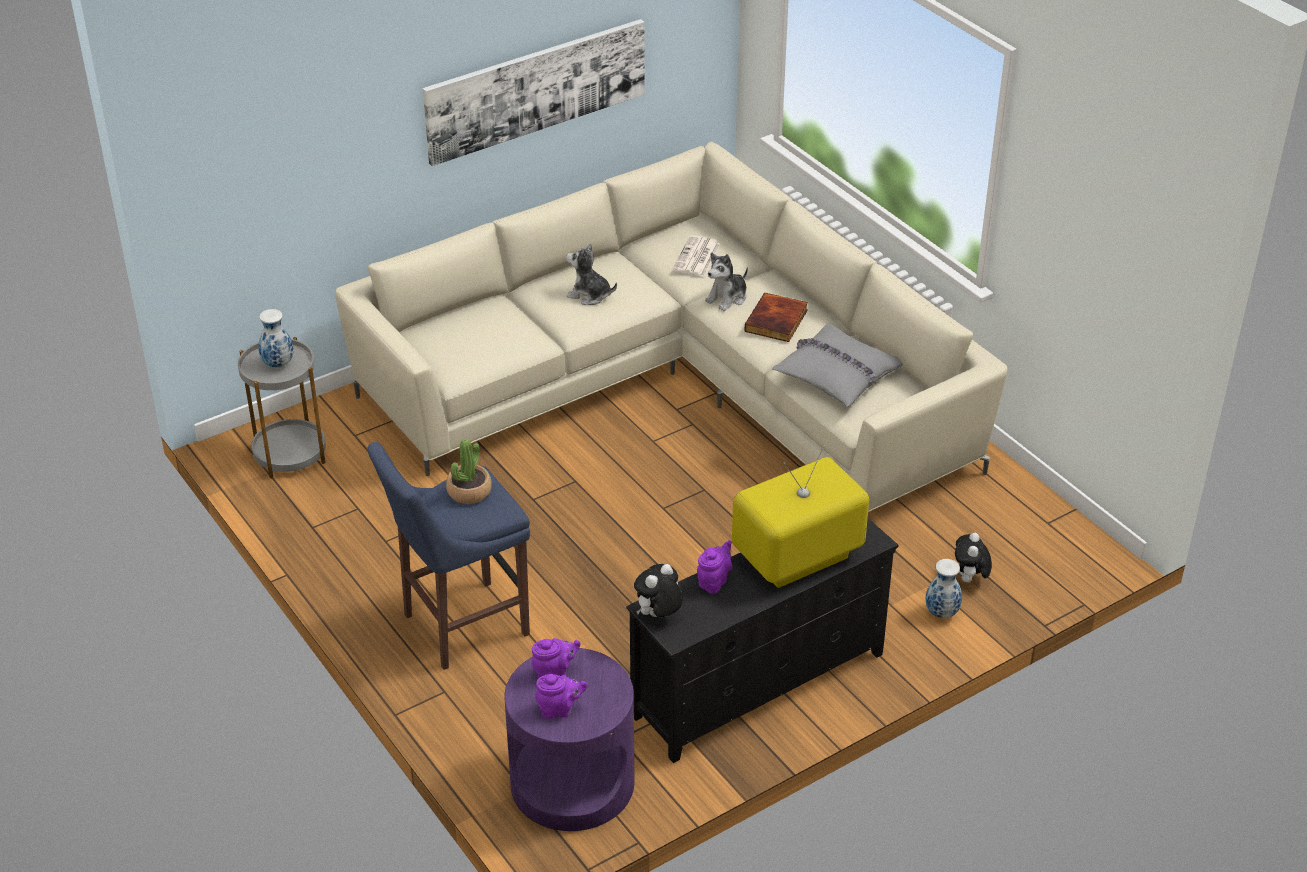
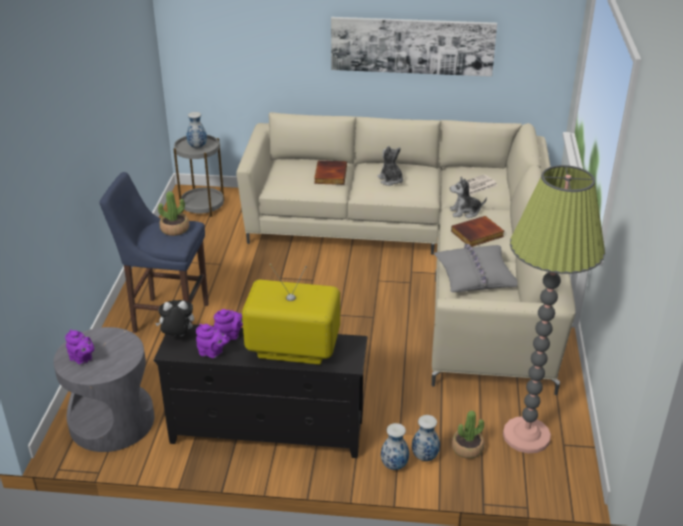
camera: 40 degrees right, 5 degrees down
purple side table [504,648,634,831] -> grey side table [53,327,154,452]
purple teapot [532,638,581,679] -> purple teapot moved to [196,324,230,358]
plush toy [955,533,992,582] -> potted plant [451,410,485,459]
none -> book [314,160,347,185]
none -> vase [381,423,409,470]
none -> floor lamp [503,165,605,453]

